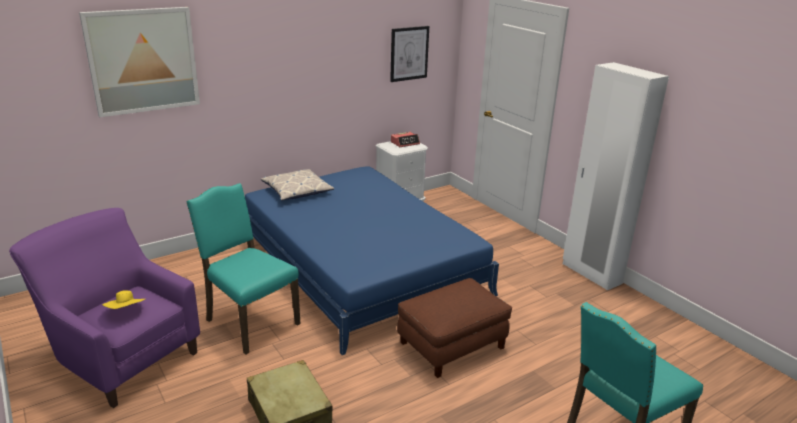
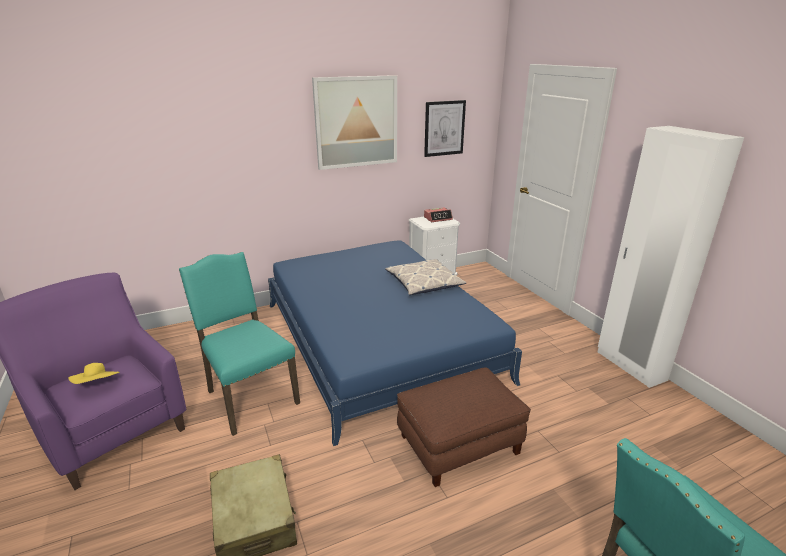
camera: 10 degrees right, 0 degrees up
picture [79,7,200,117] -> picture moved to [312,75,397,170]
pillow [261,169,334,201] -> pillow moved to [385,259,466,295]

